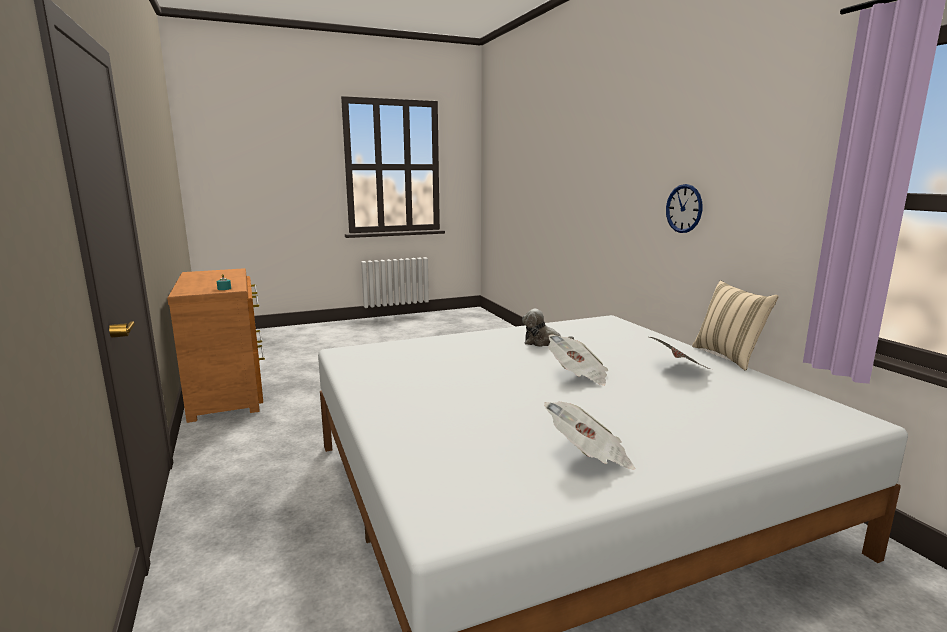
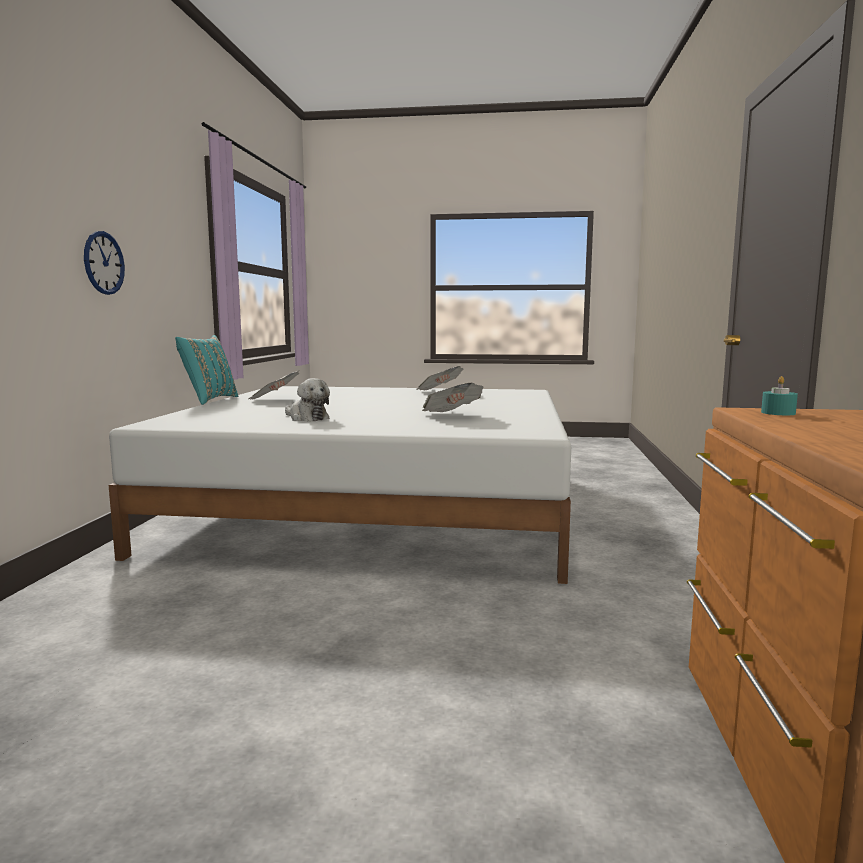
camera: 150 degrees left, 5 degrees down
newspaper [548,334,608,385] -> newspaper moved to [422,383,484,412]
beige pillow [692,281,779,371] -> turquoise pillow [175,335,238,405]

